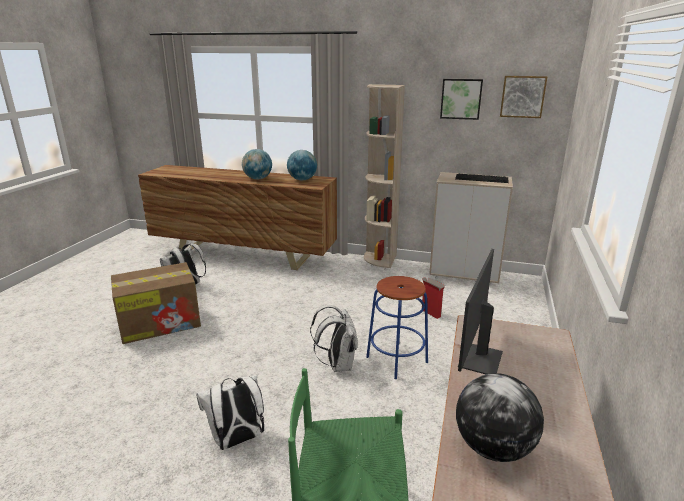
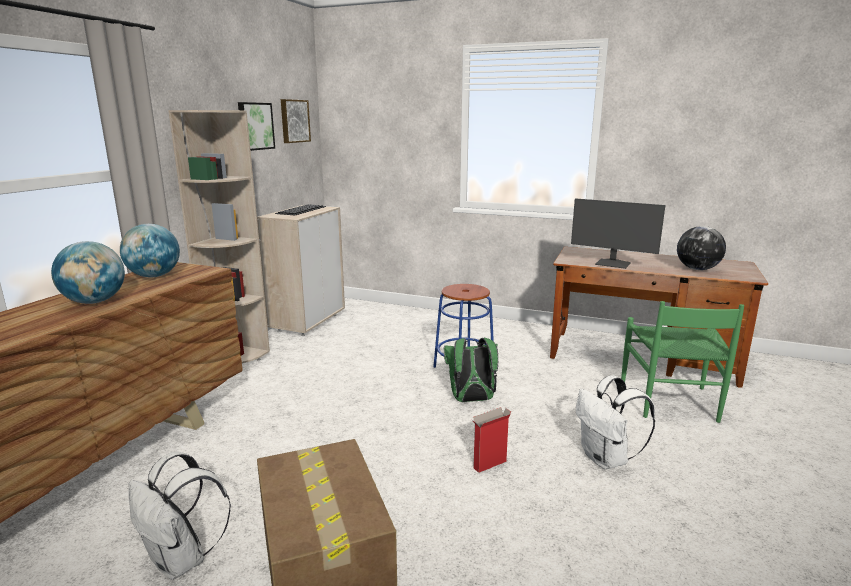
camera: 85 degrees left, 5 degrees down
white backpack [310,305,358,372] -> green backpack [444,338,498,402]
cardboard box [422,277,445,319] -> cardboard box moved to [472,407,511,473]

